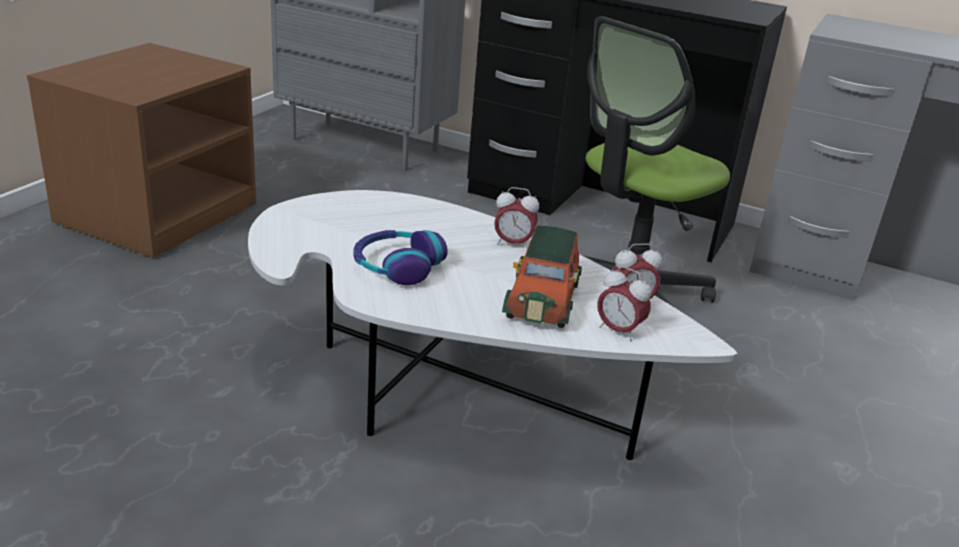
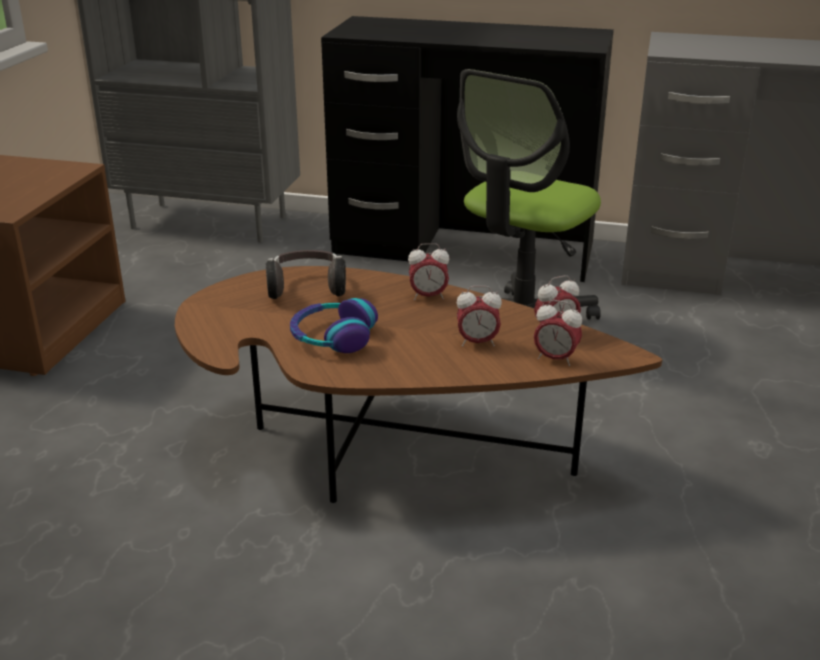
camera: 10 degrees left, 0 degrees up
white coffee table [248,190,737,460] -> brown coffee table [175,266,662,503]
toy car [502,226,582,328] -> alarm clock [457,286,502,347]
none -> headphones [266,250,346,299]

